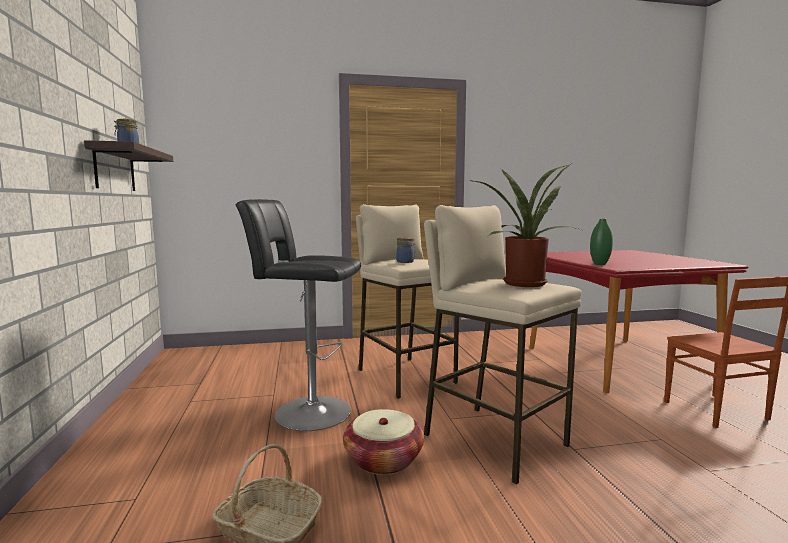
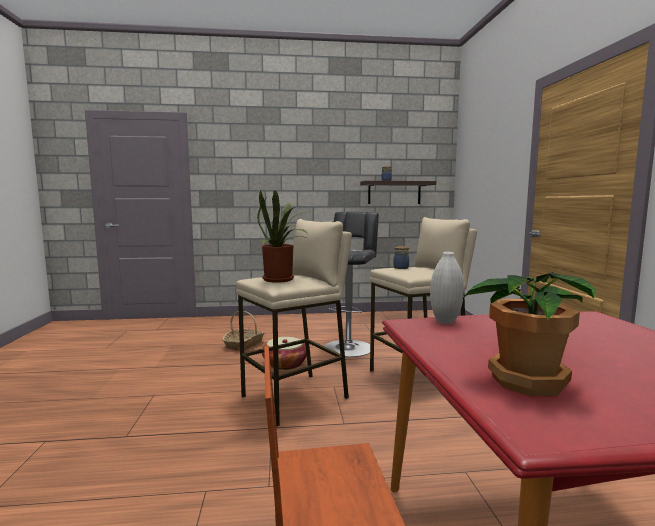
camera: 95 degrees right, 0 degrees up
green vase [590,219,613,265] -> white vase [430,252,464,324]
none -> potted plant [462,272,596,396]

